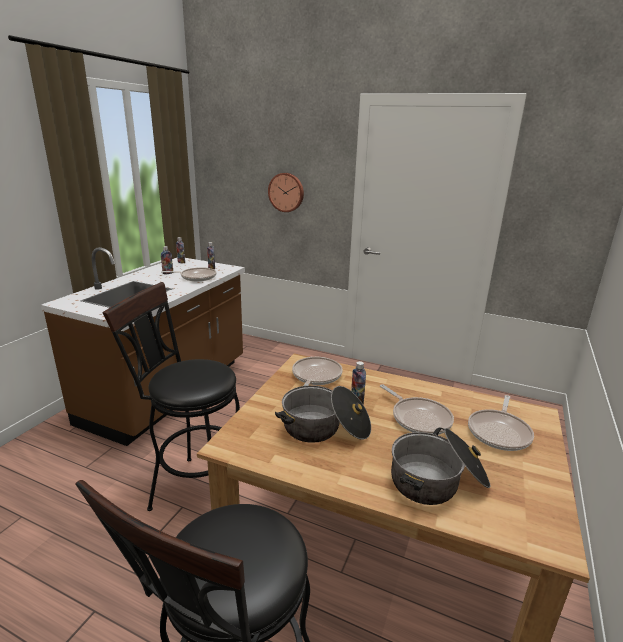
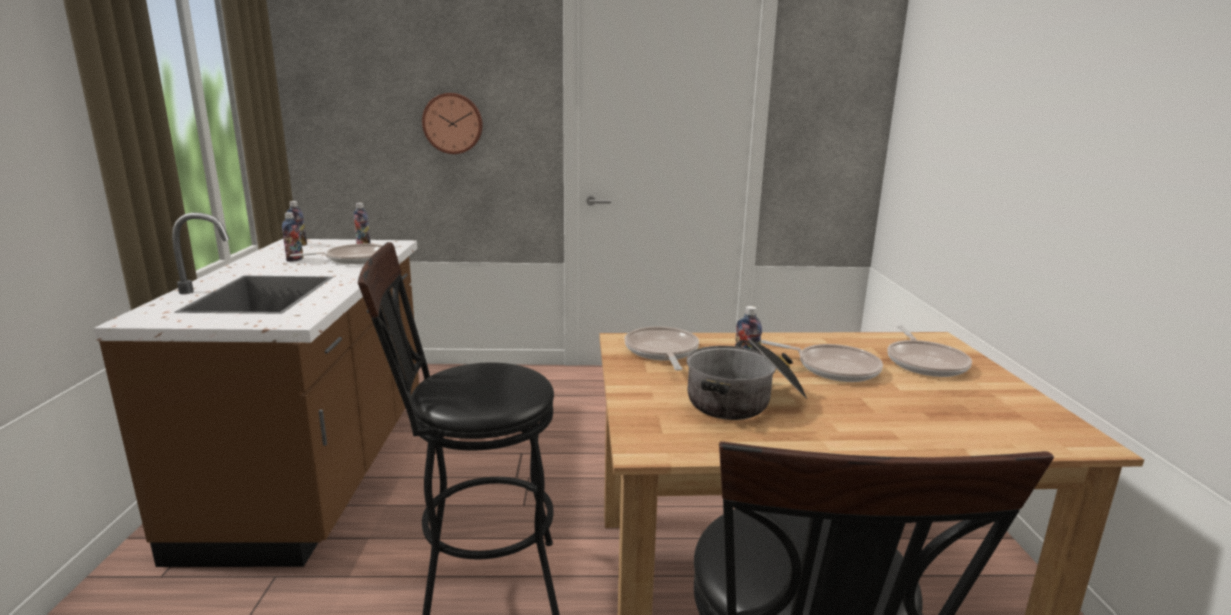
camera: 25 degrees left, 5 degrees down
cooking pot [391,427,490,505] -> none

